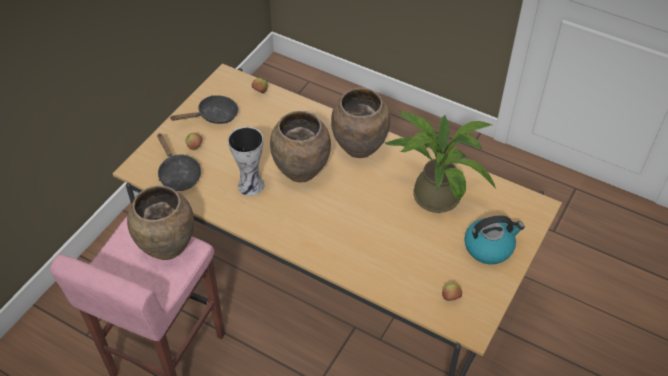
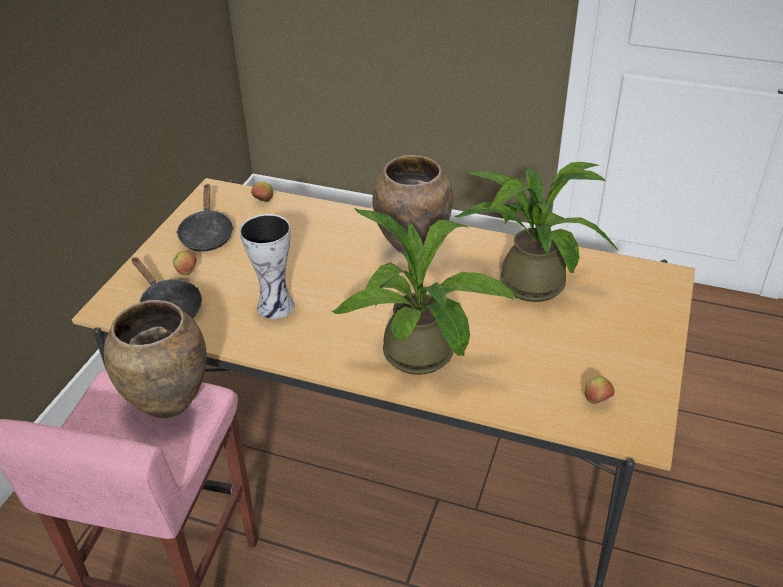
camera: 10 degrees left, 10 degrees down
black frying pan [171,95,239,124] -> black frying pan turned 120 degrees clockwise [176,185,234,252]
brown vase [270,111,331,182] -> none
kettle [464,215,525,264] -> none
none -> potted plant [332,208,517,375]

